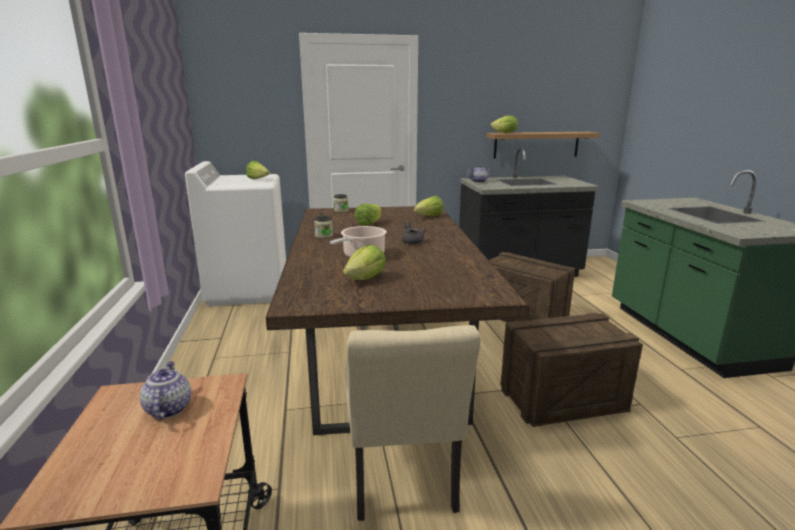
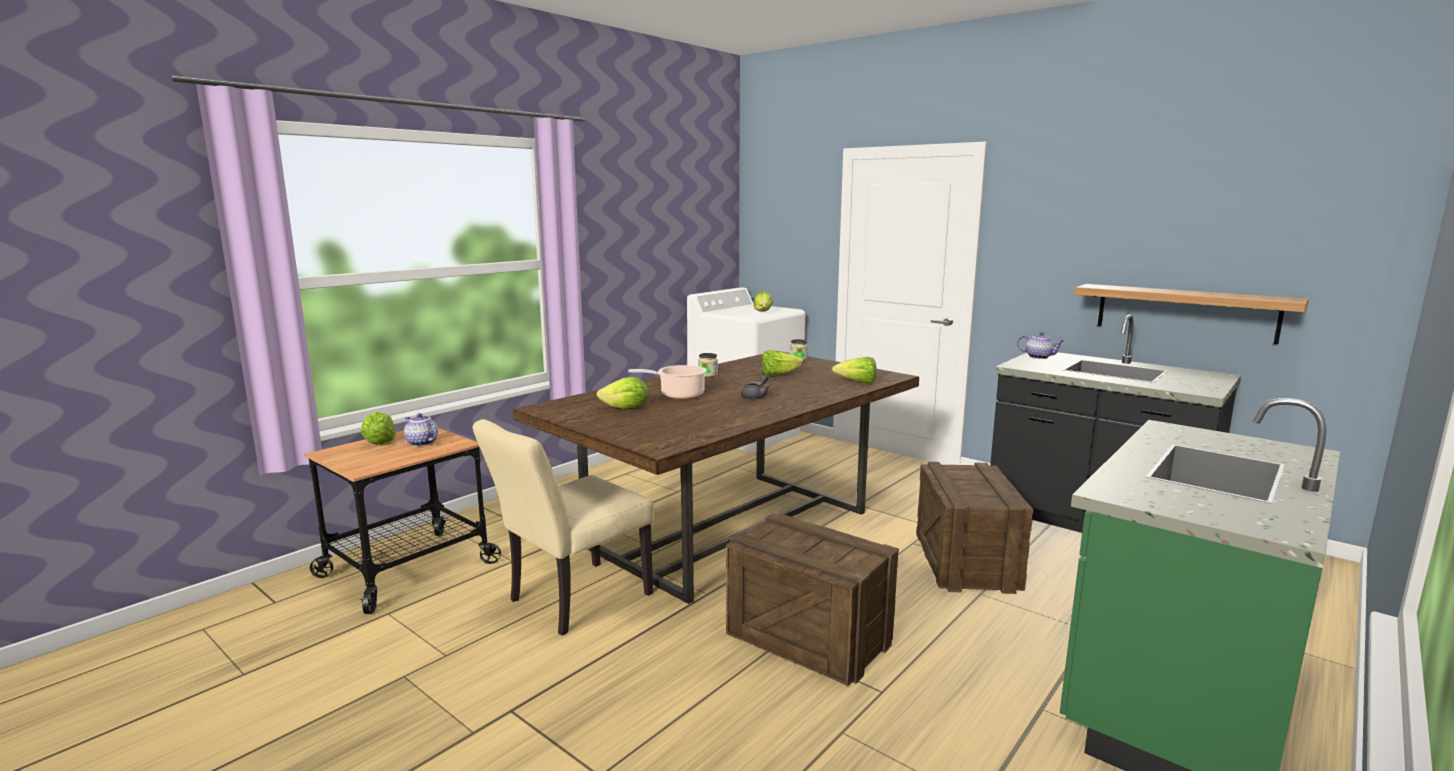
camera: 50 degrees right, 5 degrees down
teapot [139,361,191,420] -> teapot turned 90 degrees counterclockwise [404,413,438,446]
lettuce [490,115,518,133] -> lettuce moved to [361,412,396,445]

